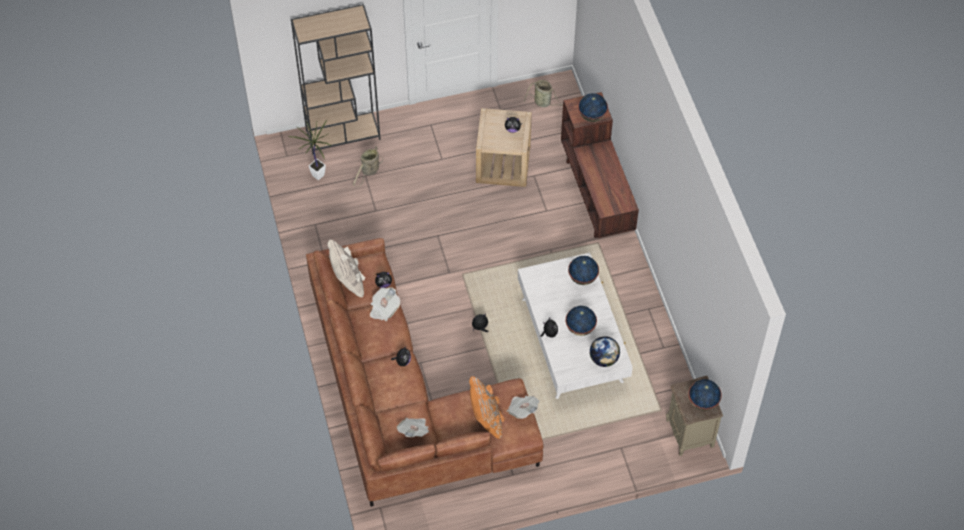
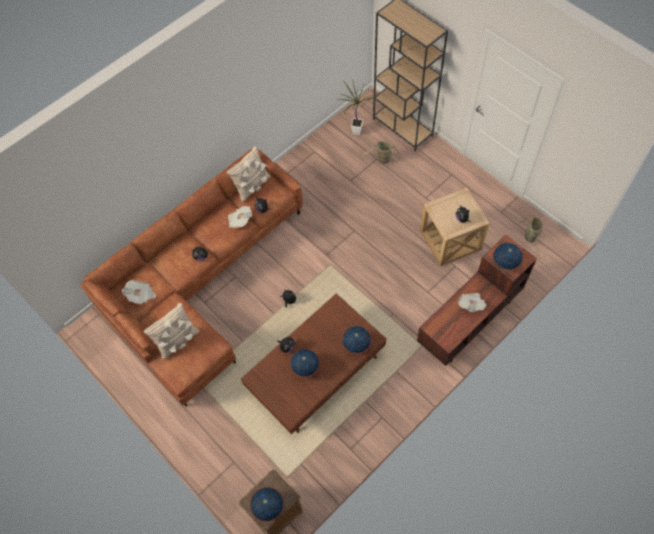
camera: 65 degrees right, 5 degrees up
orange pillow [469,376,506,439] -> beige pillow [144,303,199,359]
newspaper [507,396,540,419] -> newspaper moved to [458,293,487,312]
white coffee table [518,253,633,399] -> brown coffee table [241,294,386,434]
globe [590,336,620,367] -> none

